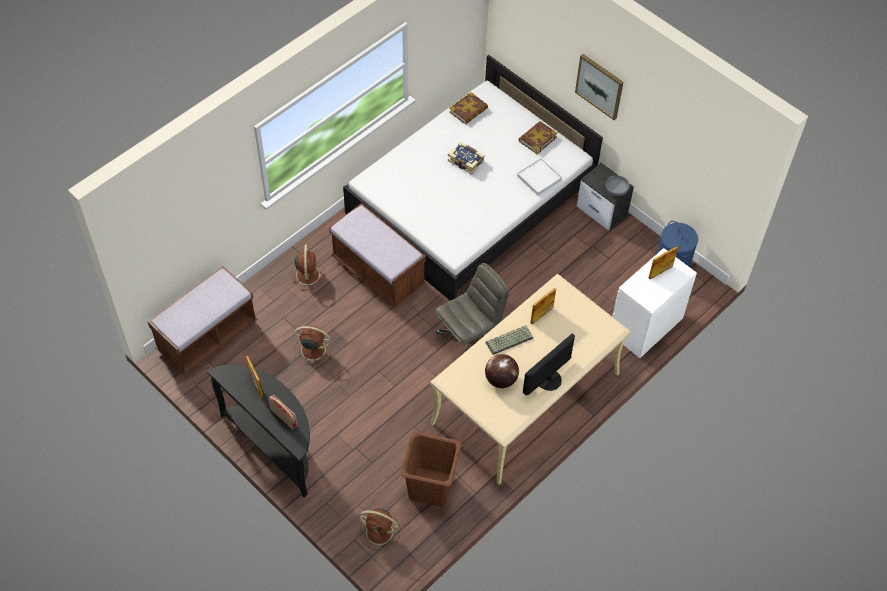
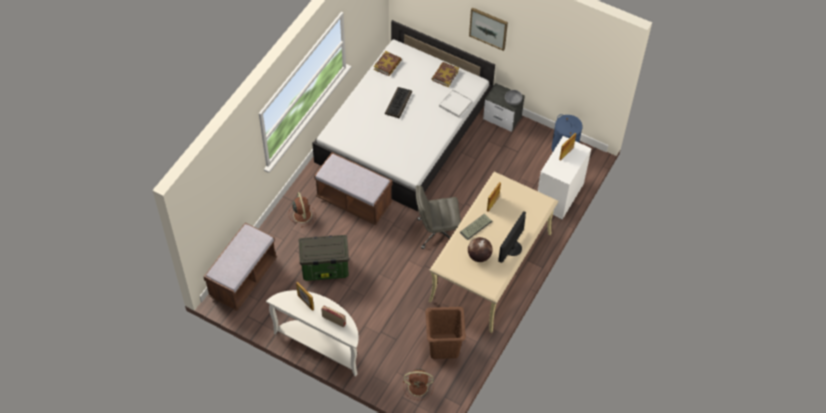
camera: 15 degrees left, 0 degrees up
black console table [207,364,310,497] -> white console table [266,290,359,377]
brown fan [293,326,332,365] -> storage box [299,235,349,281]
grey office chair [435,263,509,351] -> grey office chair turned 135 degrees counterclockwise [416,185,461,249]
book [448,142,485,174] -> keyboard [385,87,412,118]

